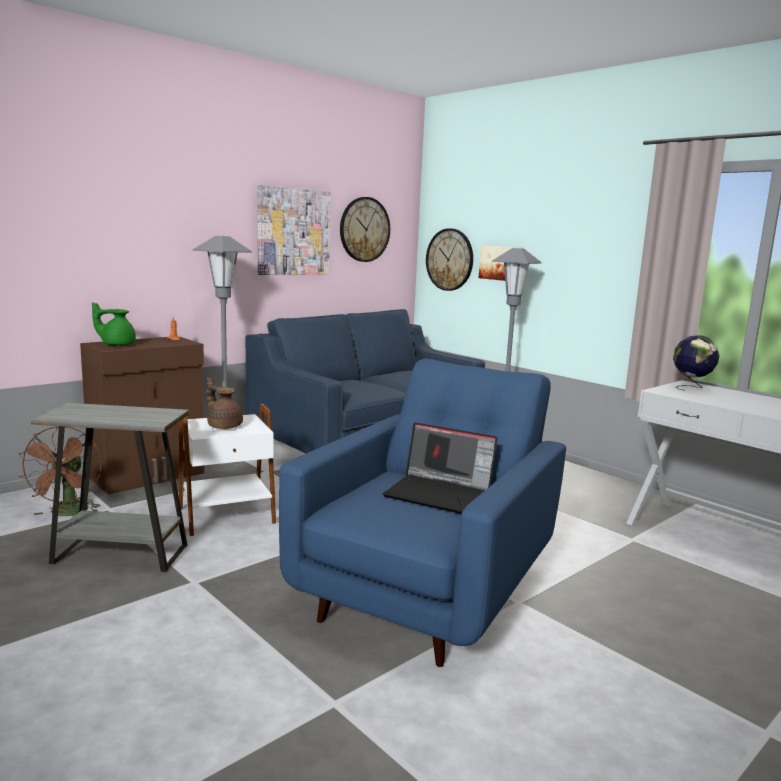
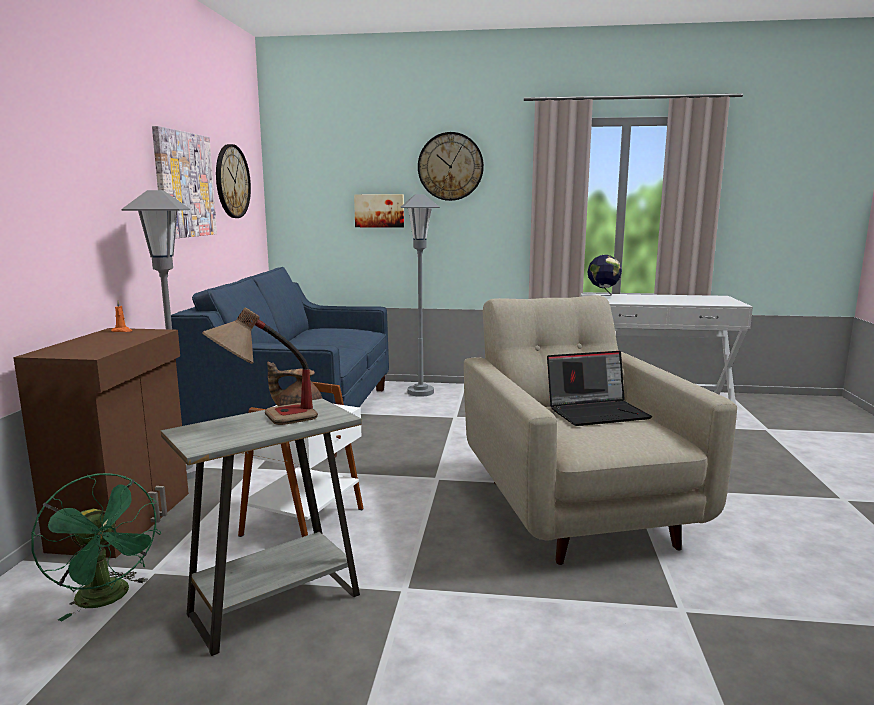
camera: 40 degrees left, 0 degrees up
brown fan [18,426,102,516] -> green fan [31,473,161,621]
green teapot [92,302,136,346] -> none
blue armchair [279,359,566,667] -> beige armchair [464,295,737,565]
wall clock [426,228,473,291] -> wall clock moved to [418,132,484,201]
none -> table lamp [202,308,318,425]

